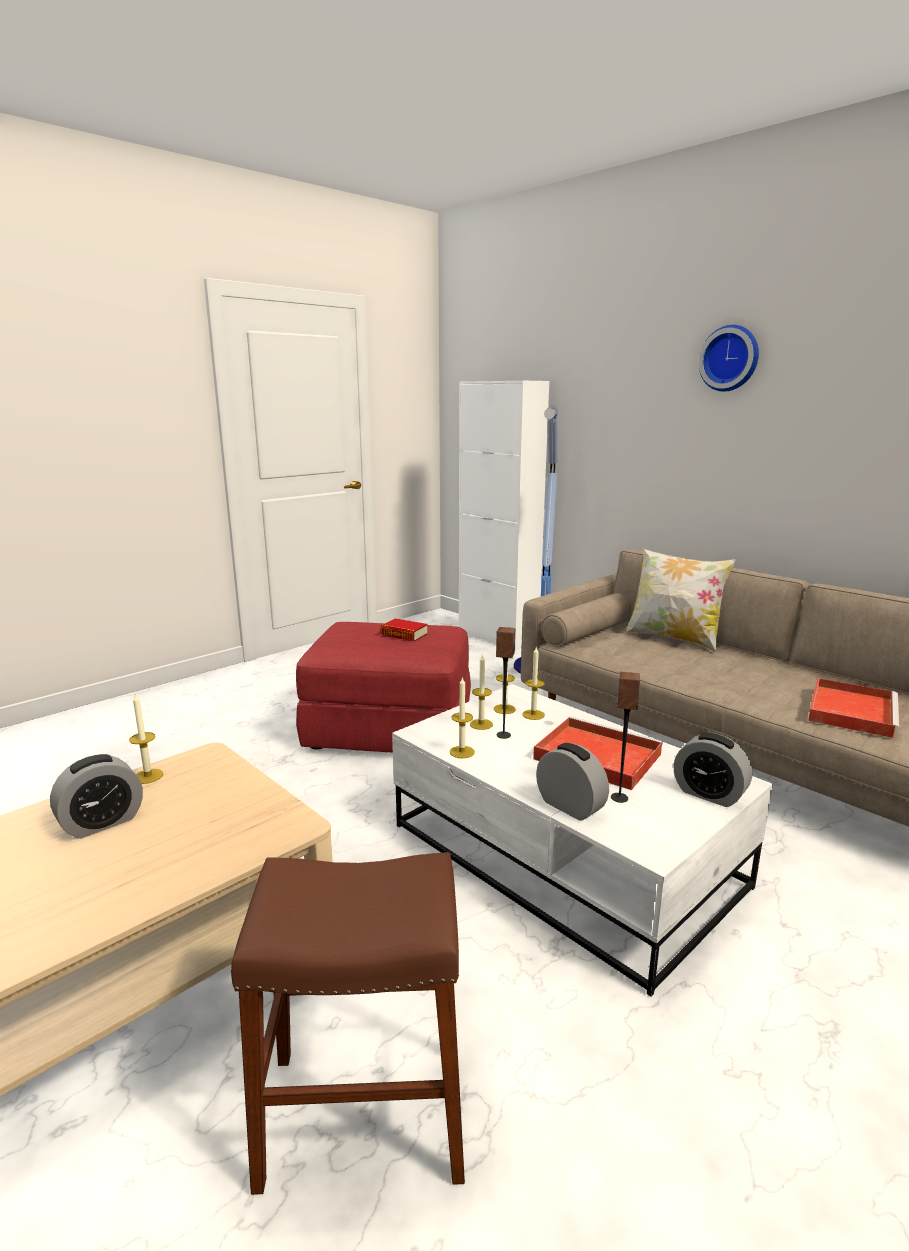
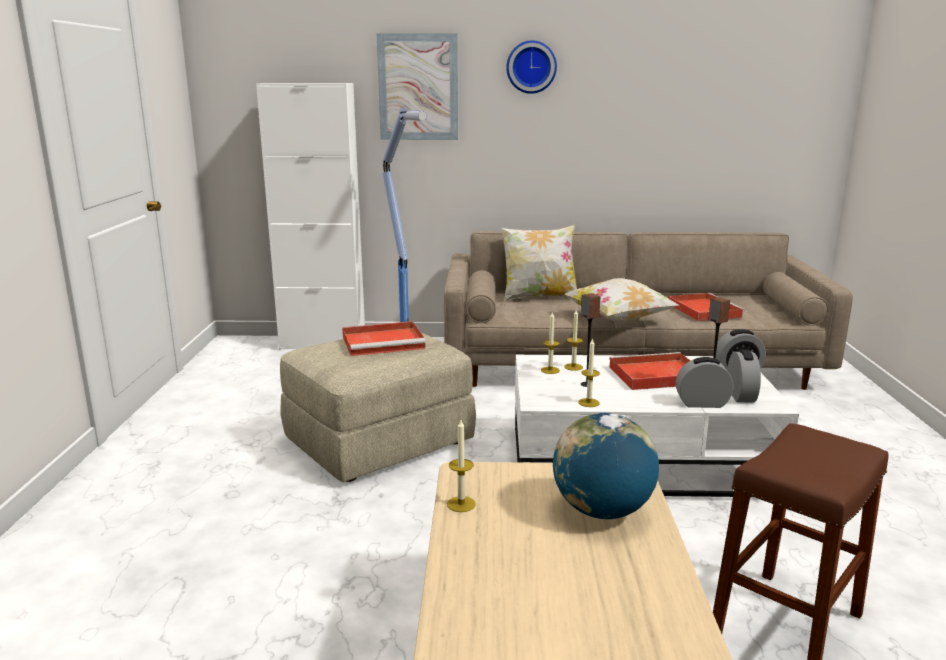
camera: 45 degrees left, 0 degrees up
alarm clock [50,754,143,839] -> alarm clock moved to [727,350,761,403]
red ottoman [296,622,471,753] -> beige ottoman [280,332,476,482]
book [380,618,428,641] -> red tray [342,321,426,356]
candle [470,654,493,730] -> none
none -> picture [377,33,458,140]
none -> globe [553,413,659,519]
none -> pillow [564,278,678,321]

